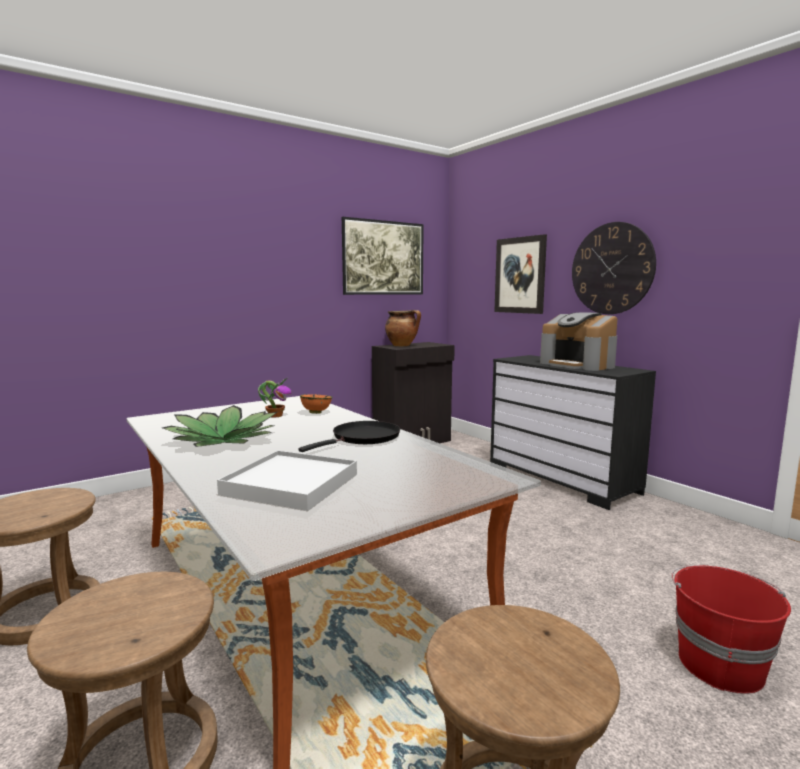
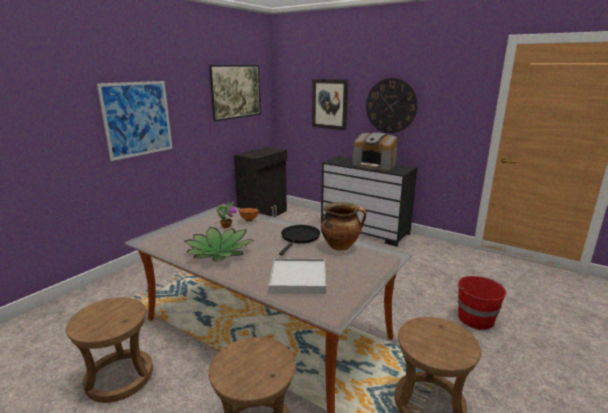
camera: 20 degrees left, 10 degrees up
cooking pot [385,310,421,346] -> cooking pot moved to [321,202,366,251]
none -> picture [97,81,173,161]

